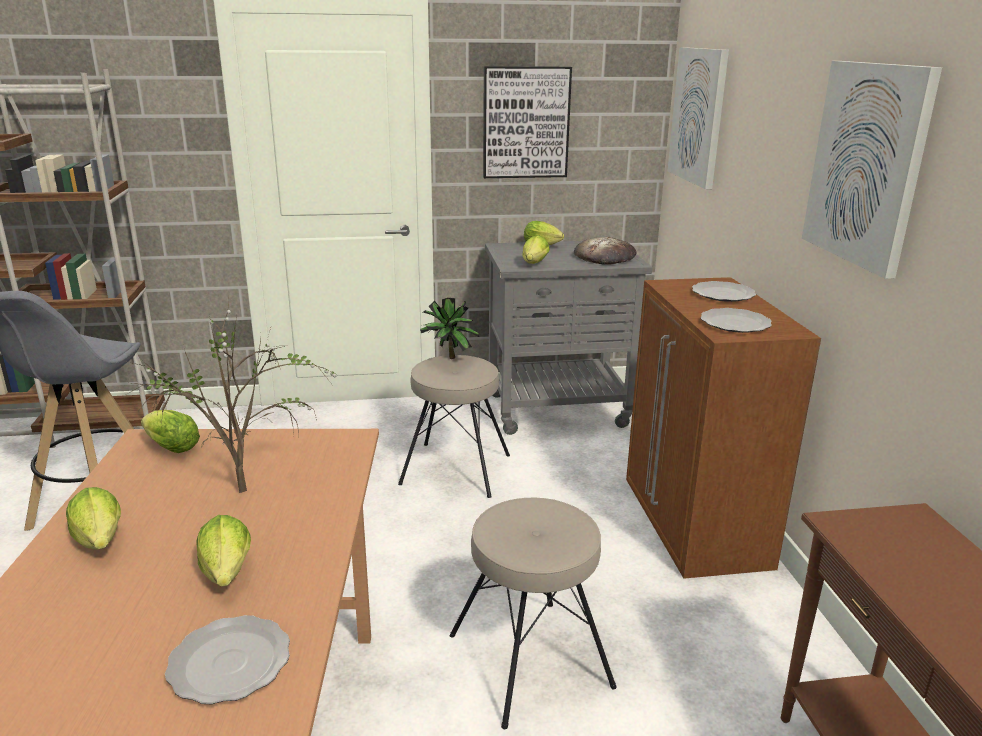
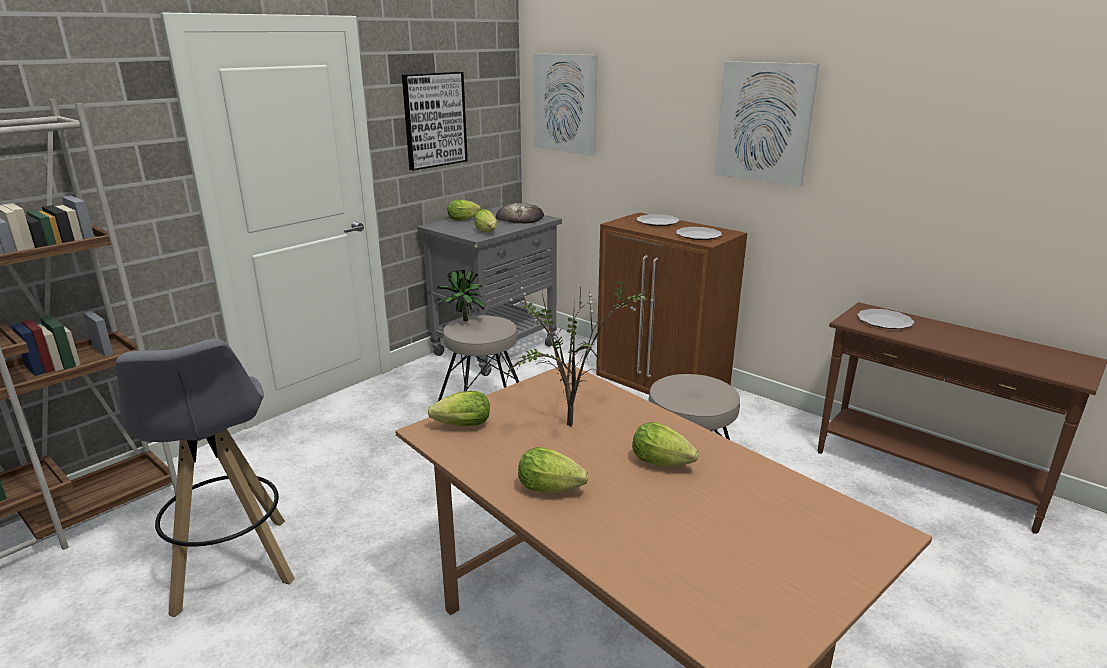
camera: 40 degrees left, 0 degrees up
plate [165,615,290,704] -> plate moved to [857,309,914,329]

